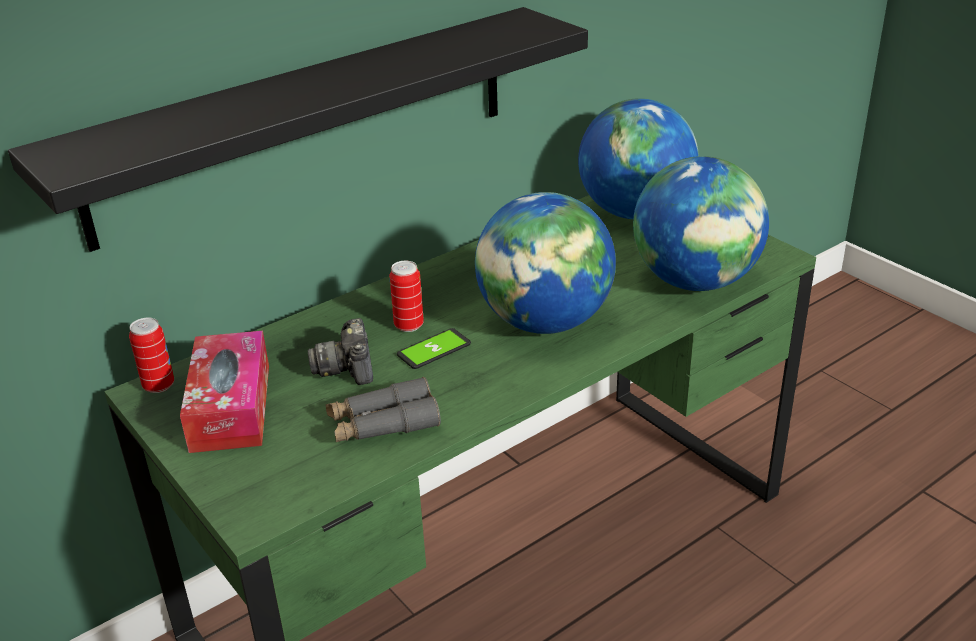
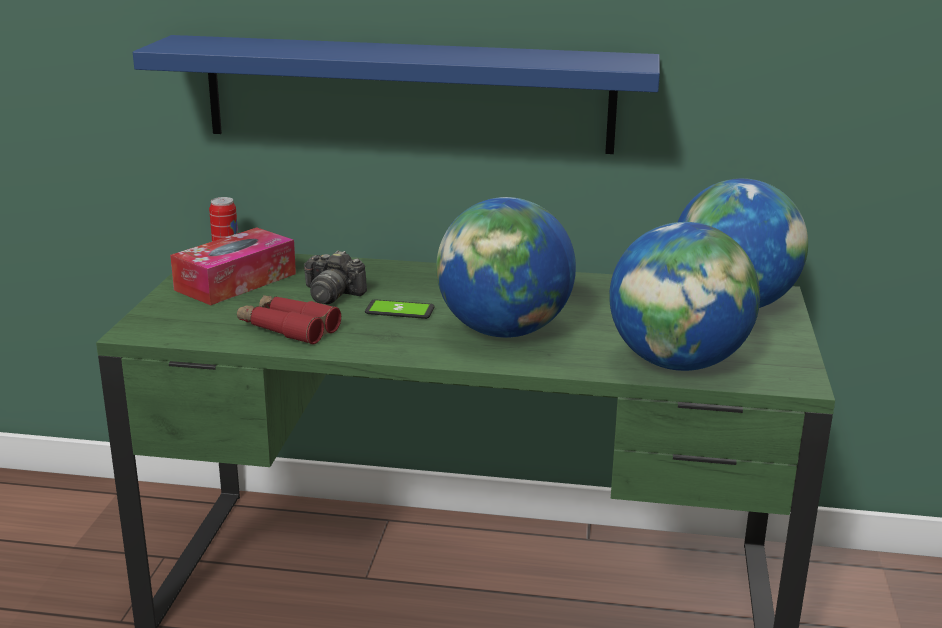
camera: 45 degrees right, 10 degrees down
black shelf [8,7,588,252] -> blue shelf [133,35,660,154]
camera [308,318,373,385] -> camera turned 105 degrees counterclockwise [304,250,367,304]
grey binoculars [326,377,441,442] -> red binoculars [237,295,341,345]
can [389,261,424,332] -> none

